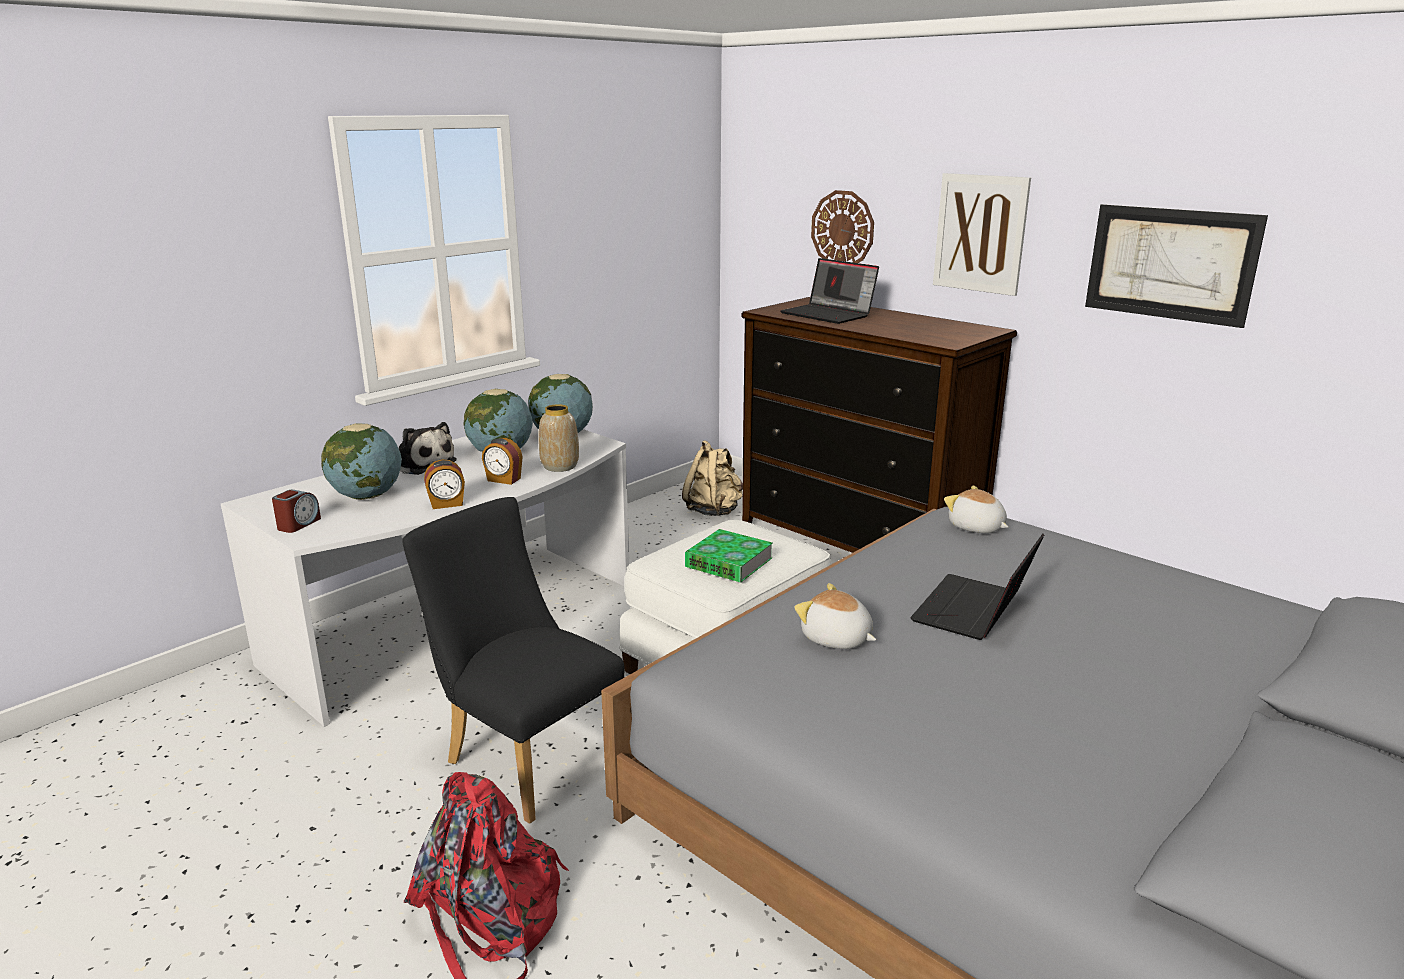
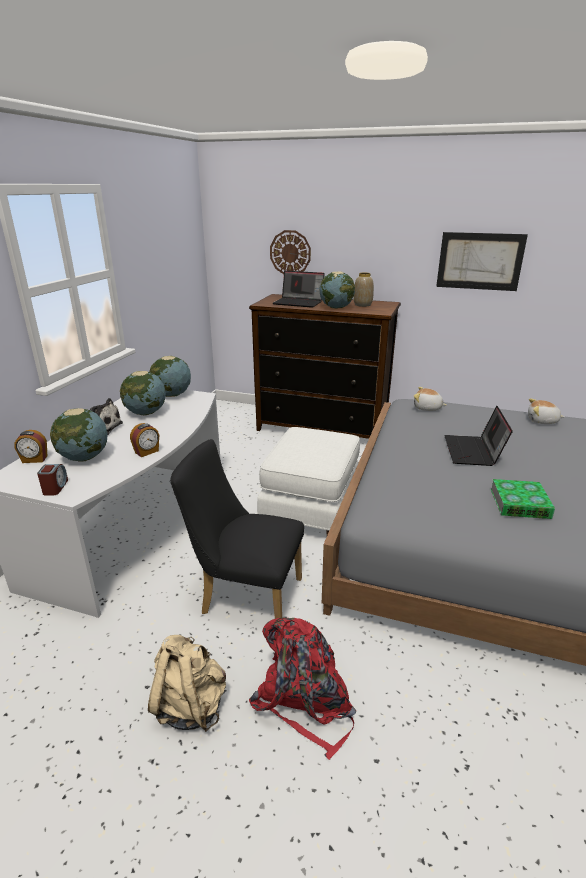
camera: 25 degrees left, 5 degrees up
alarm clock [482,438,523,485] -> alarm clock moved to [14,430,47,463]
vase [539,404,579,472] -> vase moved to [354,273,374,307]
beige backpack [682,440,743,516] -> beige backpack moved to [148,635,226,732]
book [685,529,773,583] -> book moved to [491,479,555,519]
plush toy [794,583,876,649] -> plush toy moved to [528,399,564,424]
picture [933,173,1031,296] -> none
none -> globe [319,272,355,309]

